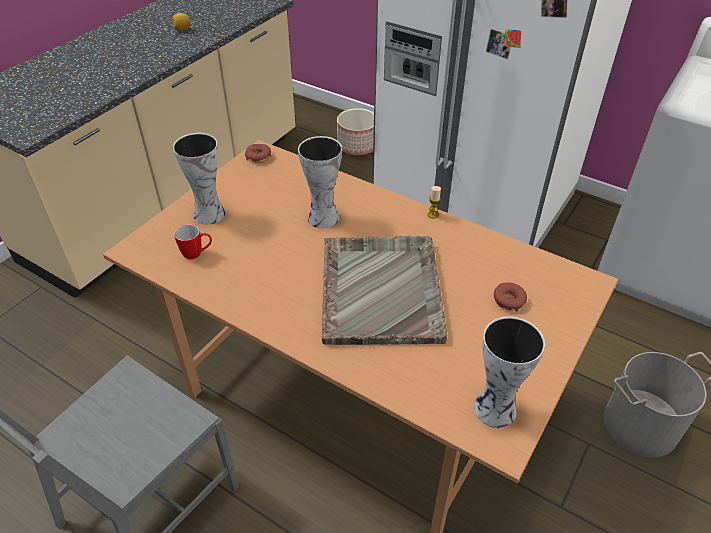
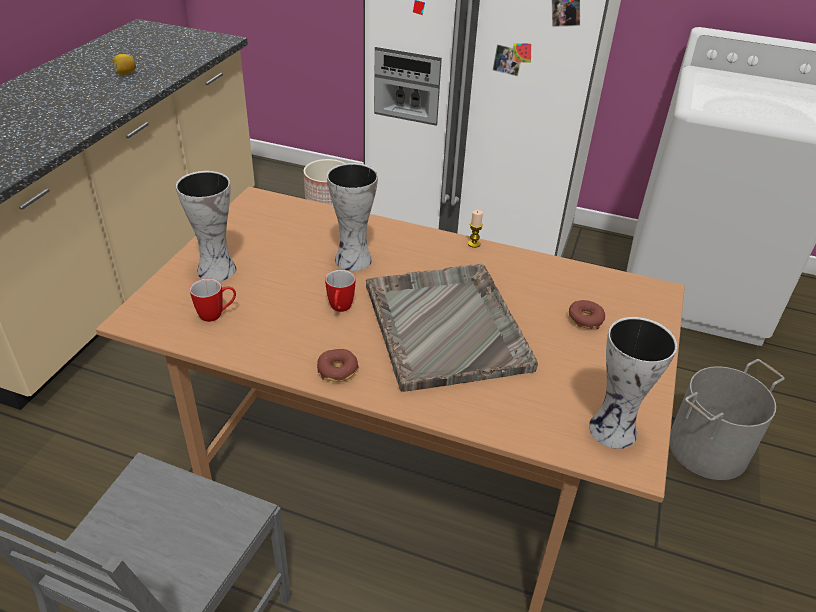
camera: 15 degrees left, 5 degrees down
donut [245,144,271,163] -> donut moved to [317,349,359,382]
none -> mug [325,270,355,312]

